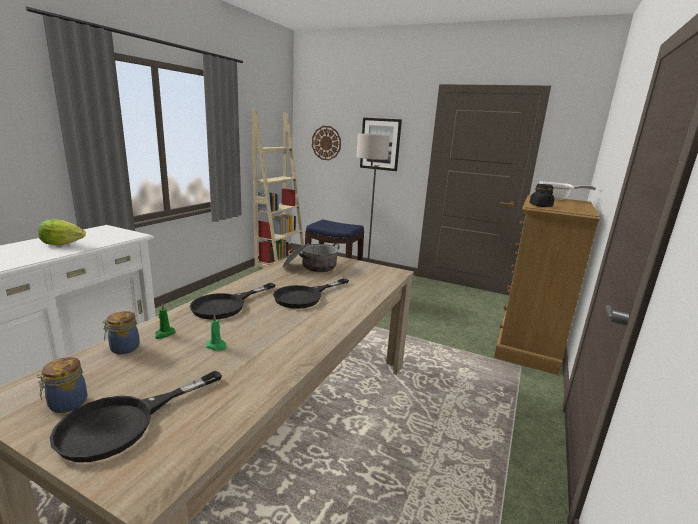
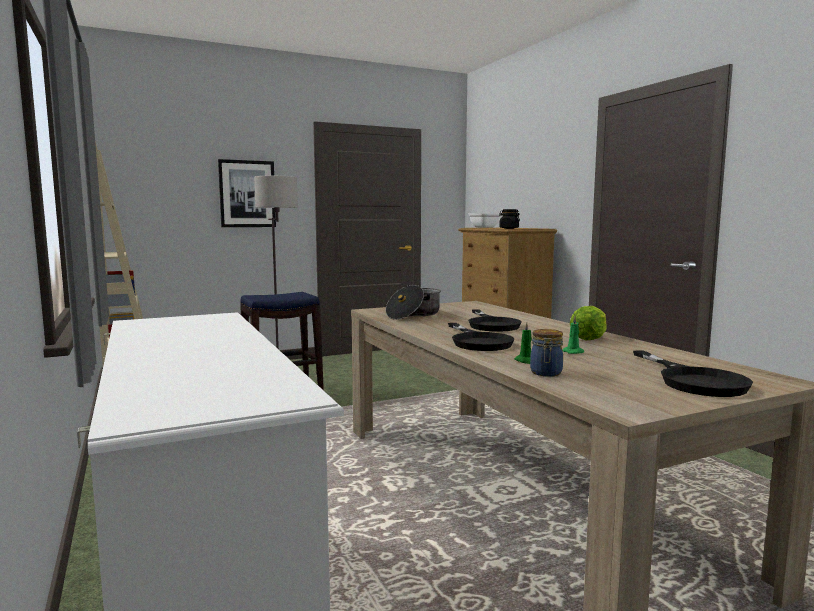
camera: 50 degrees left, 10 degrees down
jar [37,357,87,413] -> none
lettuce [38,219,86,245] -> lettuce moved to [570,306,606,340]
wall clock [312,126,341,160] -> none

